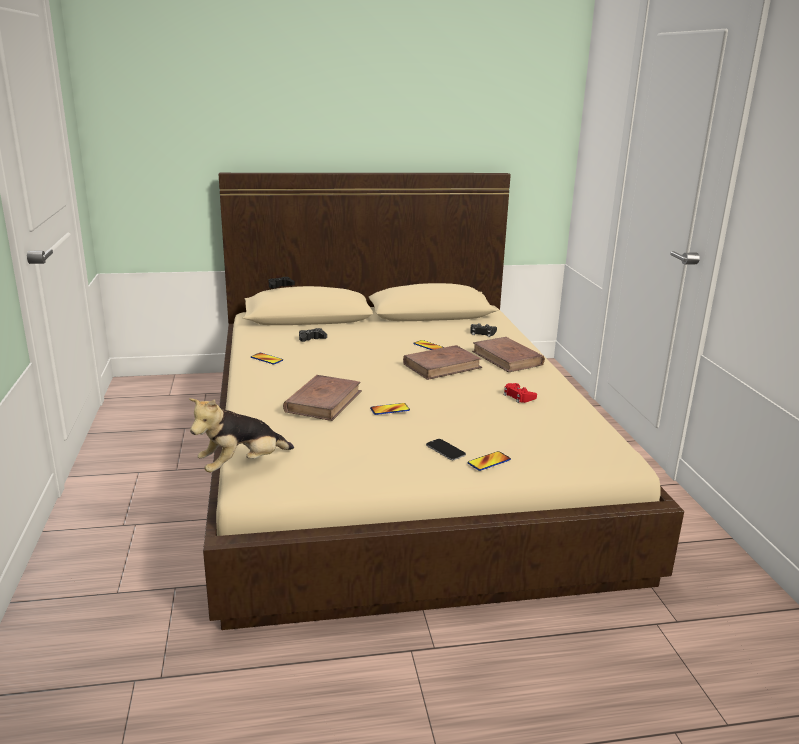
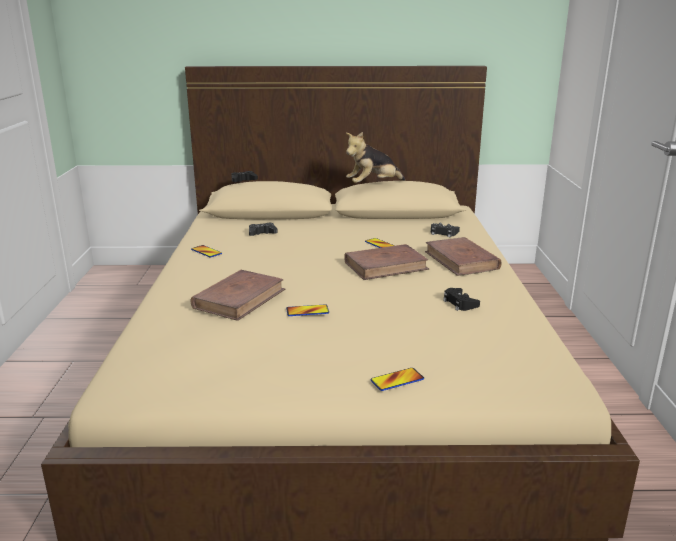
camera: 10 degrees right, 0 degrees up
plush toy [189,398,294,473] -> plush toy moved to [346,132,405,183]
phone [426,439,466,460] -> none
red game controller [504,383,537,403] -> black game controller [443,288,480,311]

